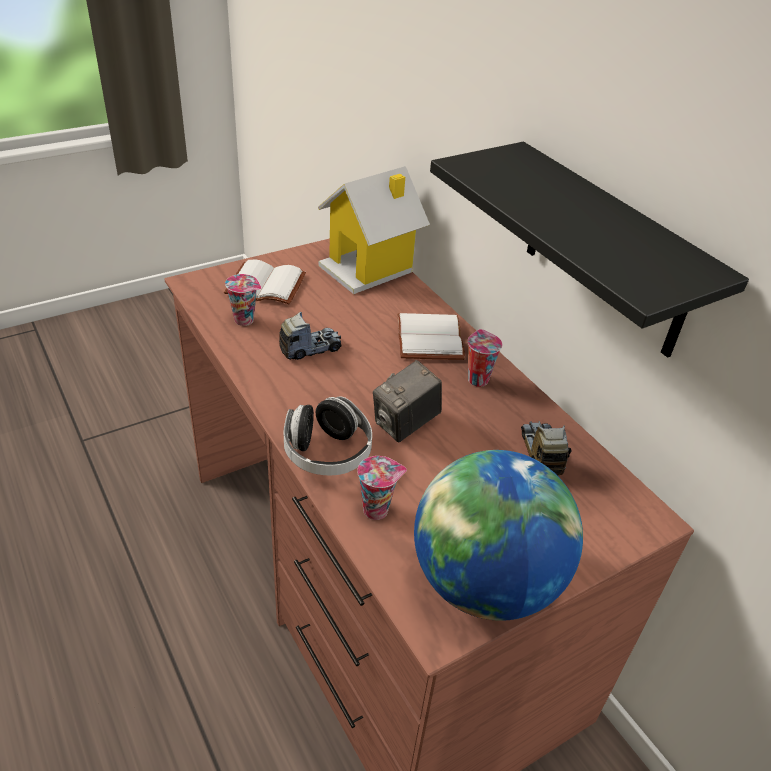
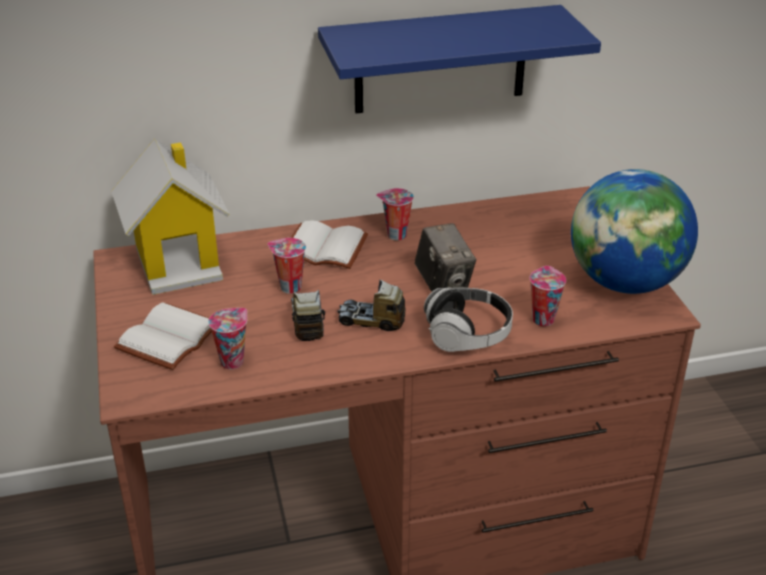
camera: 70 degrees left, 5 degrees down
black shelf [430,142,749,358] -> blue shelf [318,5,601,113]
toy truck [521,421,572,476] -> toy truck moved to [337,280,405,331]
none -> cup [267,238,306,294]

